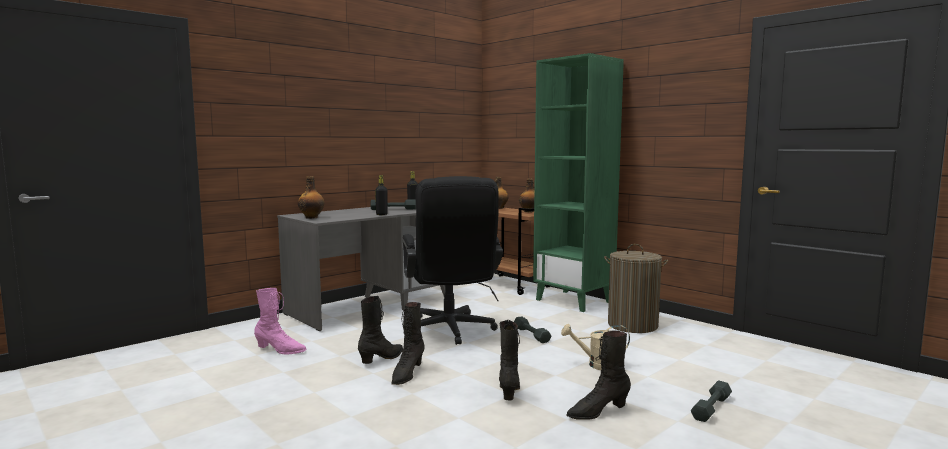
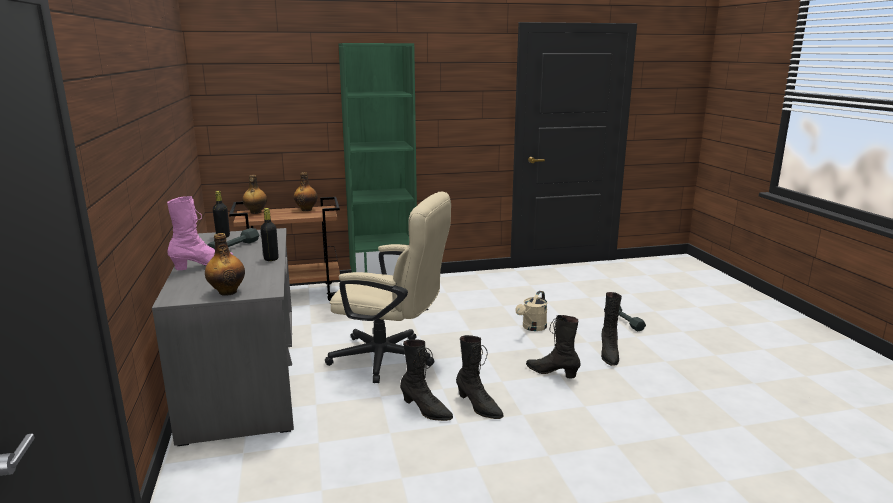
camera: 60 degrees left, 10 degrees up
pink boot [254,288,307,355] -> pink boot moved to [167,196,234,270]
black boot [358,296,403,364] -> black boot turned 150 degrees clockwise [400,339,453,421]
black office chair [403,176,503,345] -> beige office chair [325,191,451,383]
grey dumbbell [514,317,551,343] -> none
laundry basket [604,244,668,333] -> none

